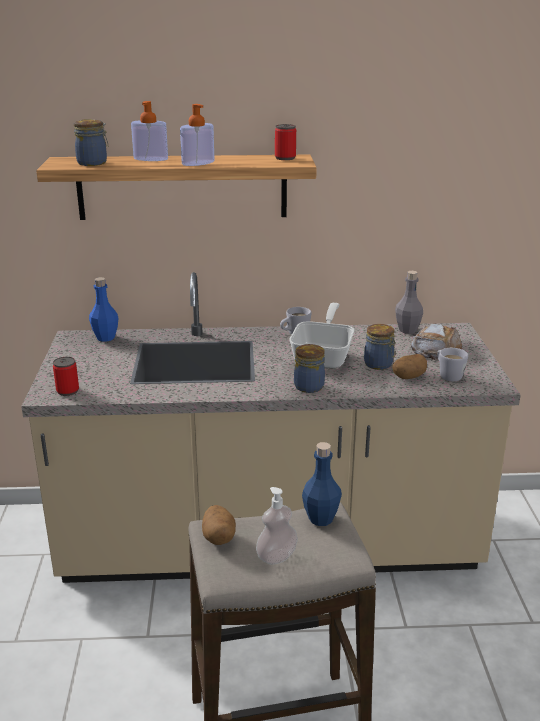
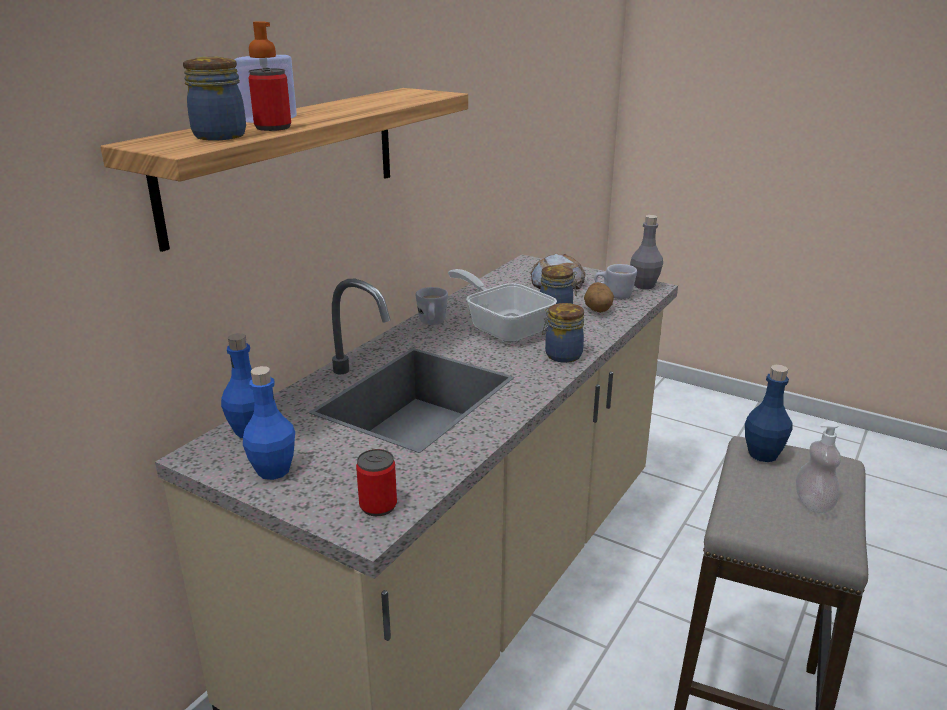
camera: 55 degrees left, 0 degrees up
soap dispenser [180,104,214,166] -> none
potato [202,505,236,545] -> none
can [275,124,296,160] -> can moved to [249,68,291,131]
grey bottle [395,271,423,334] -> grey bottle moved to [630,215,663,289]
none -> blue bottle [243,366,295,480]

